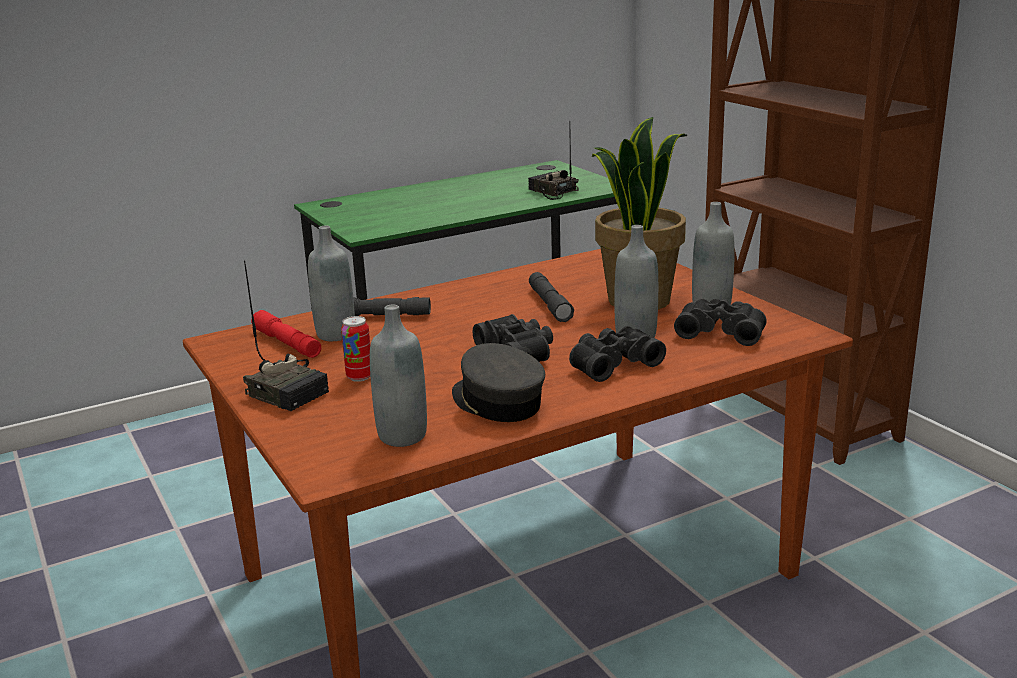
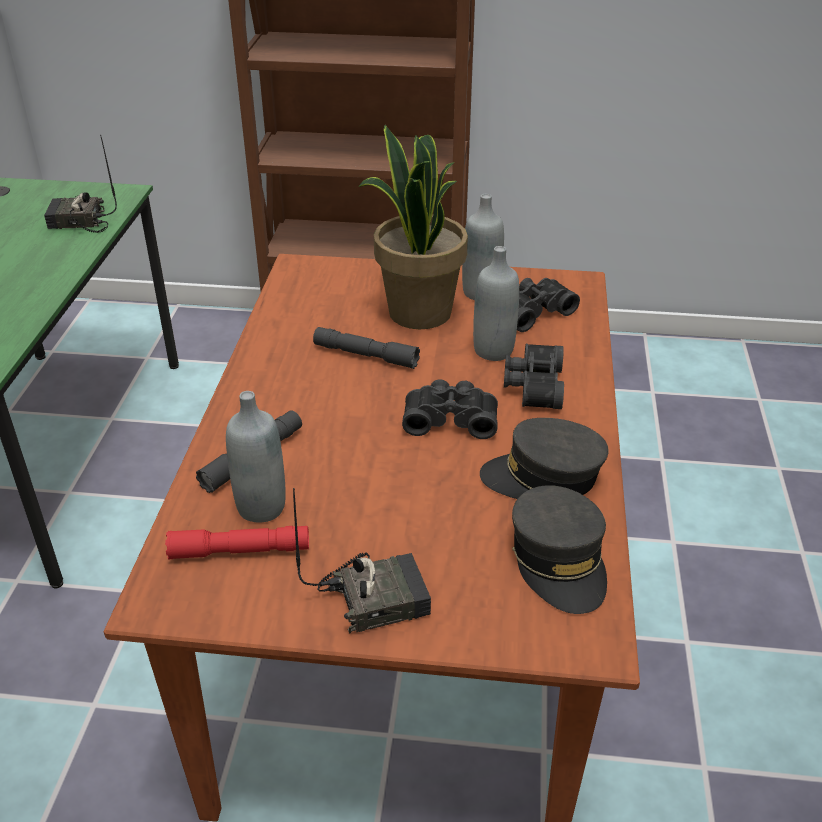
camera: 55 degrees left, 15 degrees up
can [341,316,370,382] -> none
grey bottle [370,304,427,447] -> grey cap [512,485,607,614]

